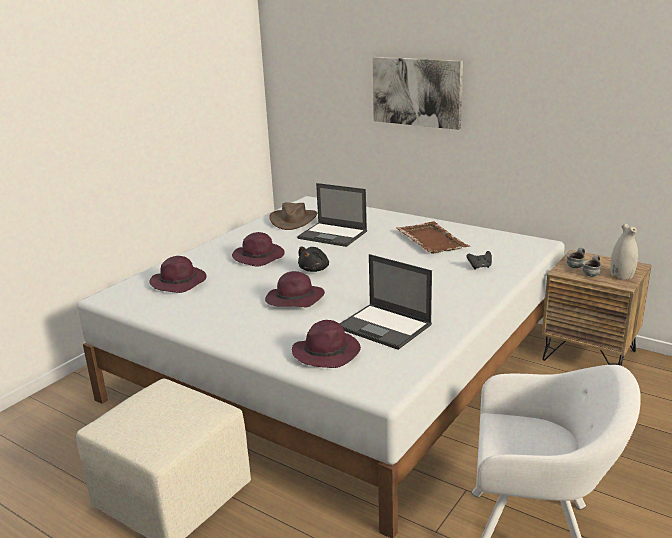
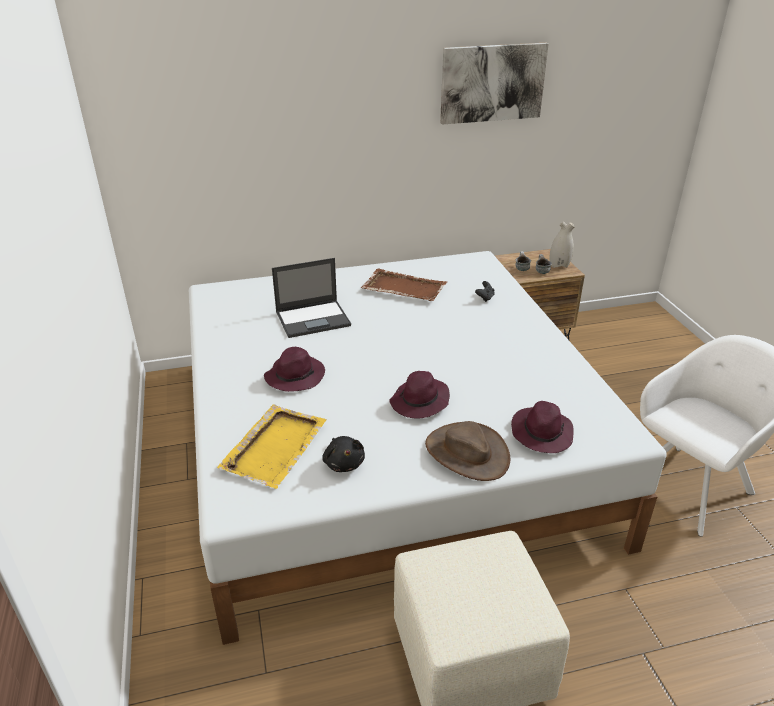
camera: 50 degrees left, 10 degrees up
purple hat [149,256,207,293] -> yellow tray [217,405,326,489]
brown hat [269,203,317,230] -> brown hat moved to [425,421,511,481]
black plush toy [298,246,329,272] -> black plush toy moved to [322,436,365,472]
laptop [339,254,432,350] -> none
picture [373,57,463,130] -> picture moved to [440,43,549,125]

